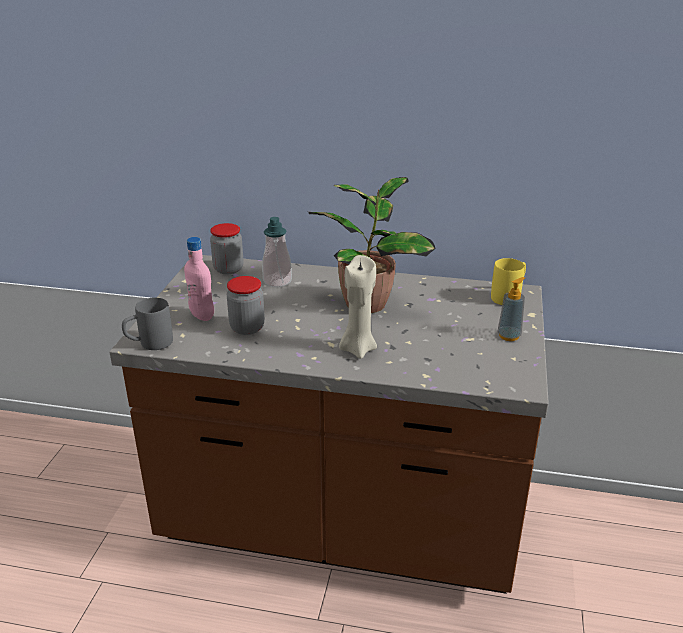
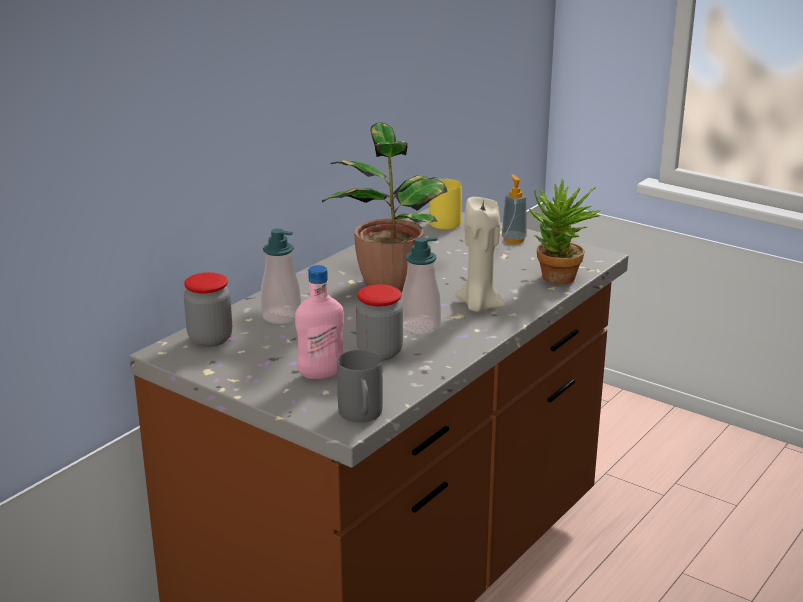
camera: 65 degrees left, 5 degrees down
none -> soap dispenser [401,237,441,334]
none -> potted plant [528,178,601,285]

